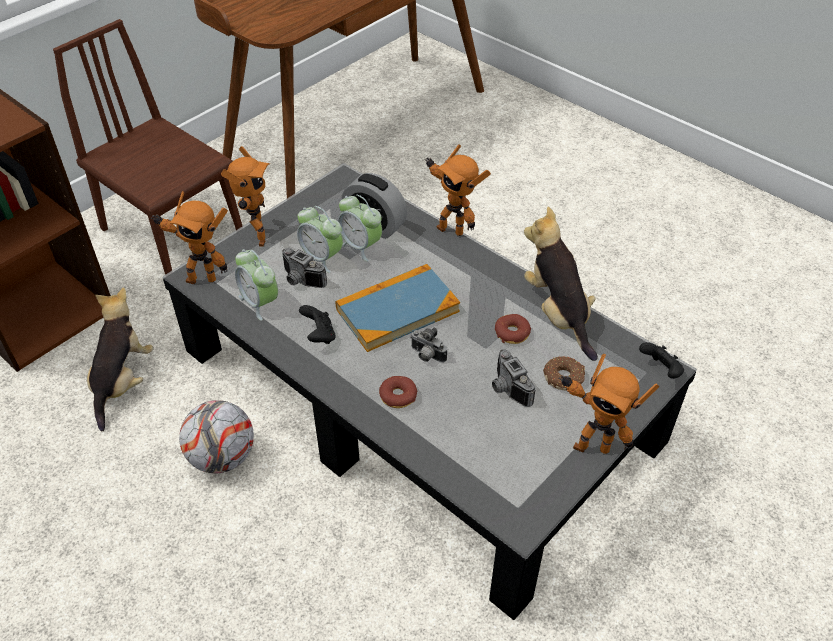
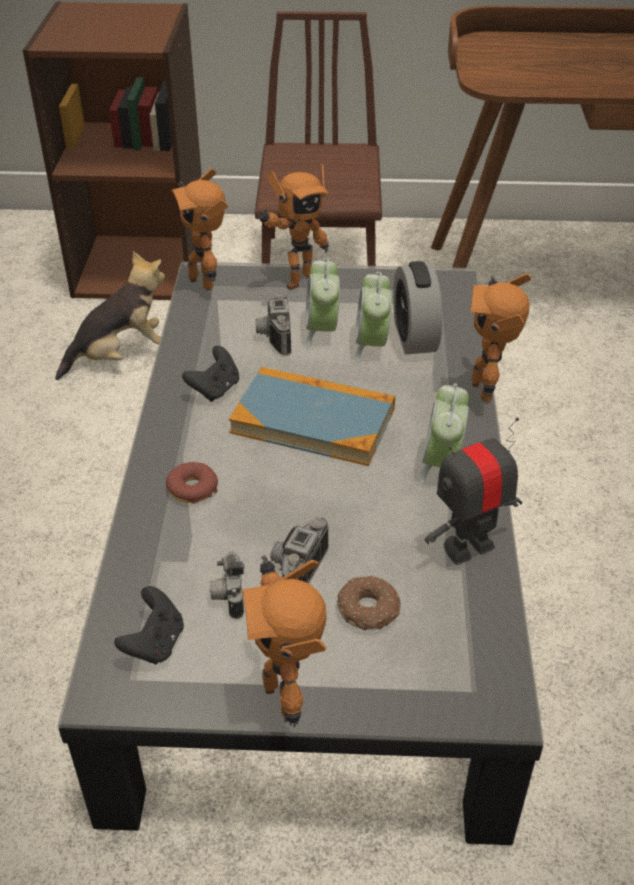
camera: 50 degrees right, 5 degrees down
football [179,400,254,473] -> none
alarm clock [235,249,278,321] -> alarm clock moved to [420,383,469,484]
camera [410,328,447,363] -> camera moved to [210,551,244,619]
donut [495,314,531,344] -> none
plush toy [524,207,598,361] -> toy robot [425,418,522,565]
black game controller [639,342,684,379] -> black game controller moved to [114,586,184,664]

